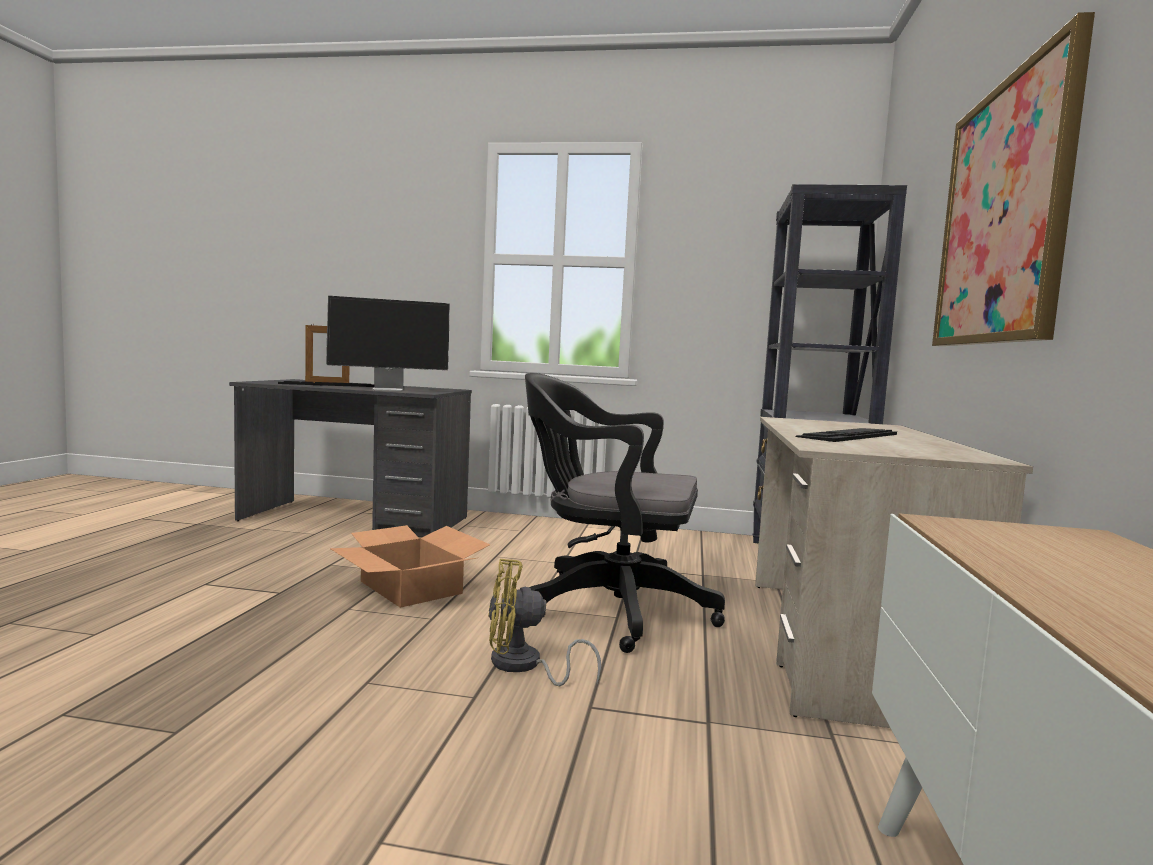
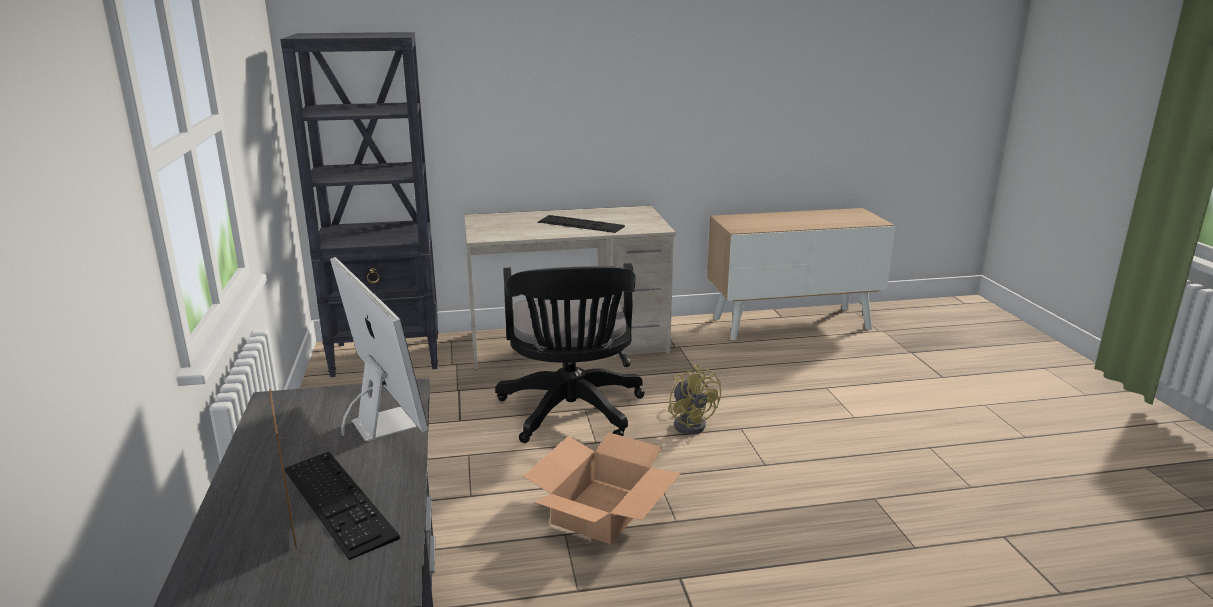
camera: 110 degrees left, 15 degrees up
picture [932,12,1095,346] -> none

